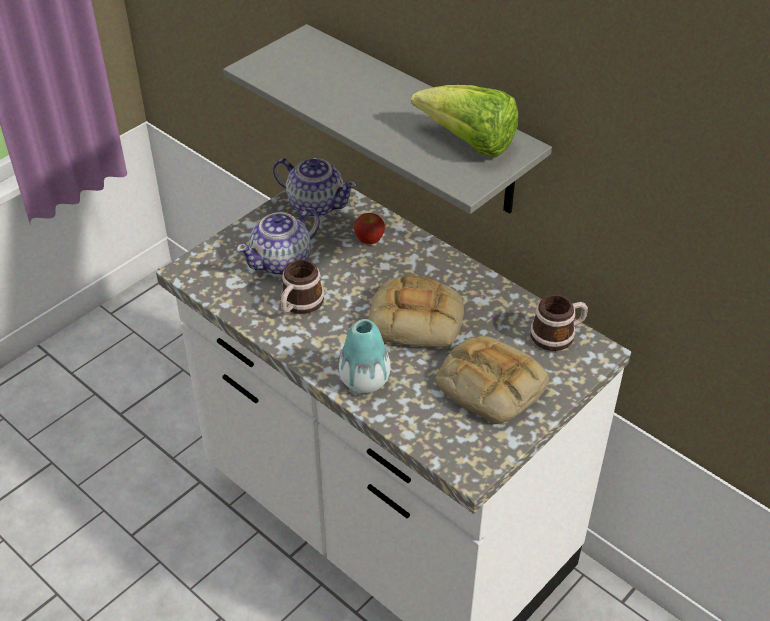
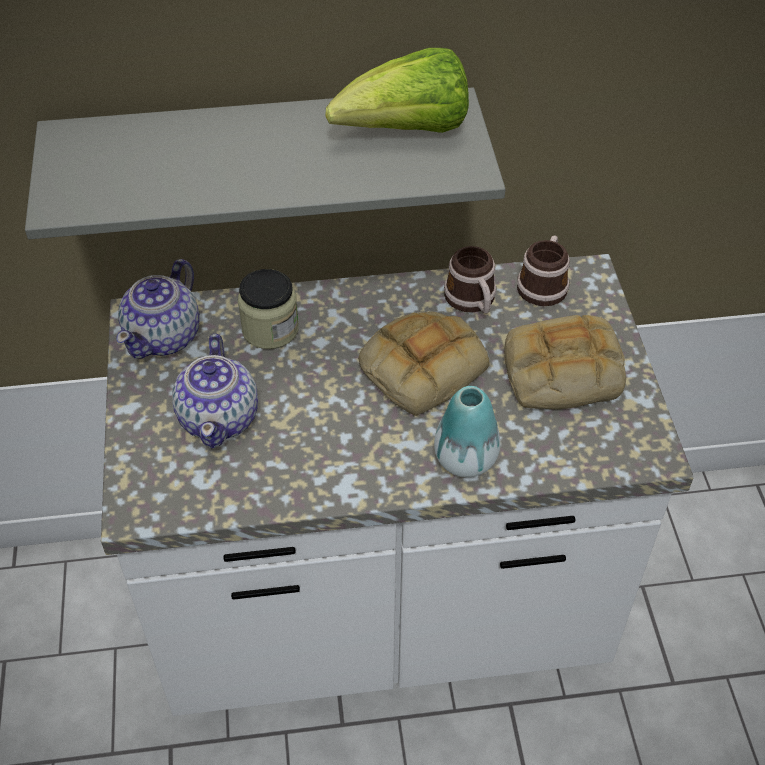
camera: 50 degrees left, 5 degrees up
teapot [273,158,357,217] -> teapot turned 135 degrees clockwise [116,259,200,359]
mug [281,260,324,314] -> mug moved to [444,246,496,313]
apple [354,213,385,244] -> jar [238,269,299,349]

